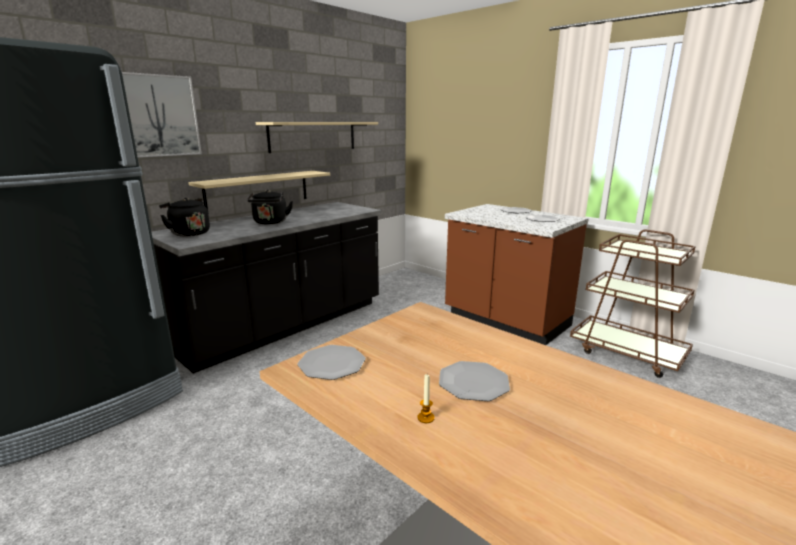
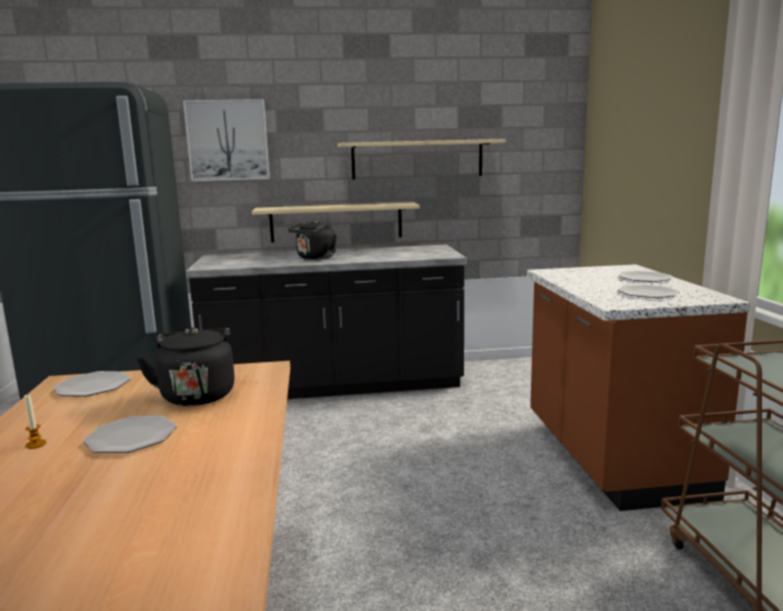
camera: 40 degrees right, 5 degrees down
black kettle [159,198,210,237] -> black kettle moved to [137,328,235,406]

